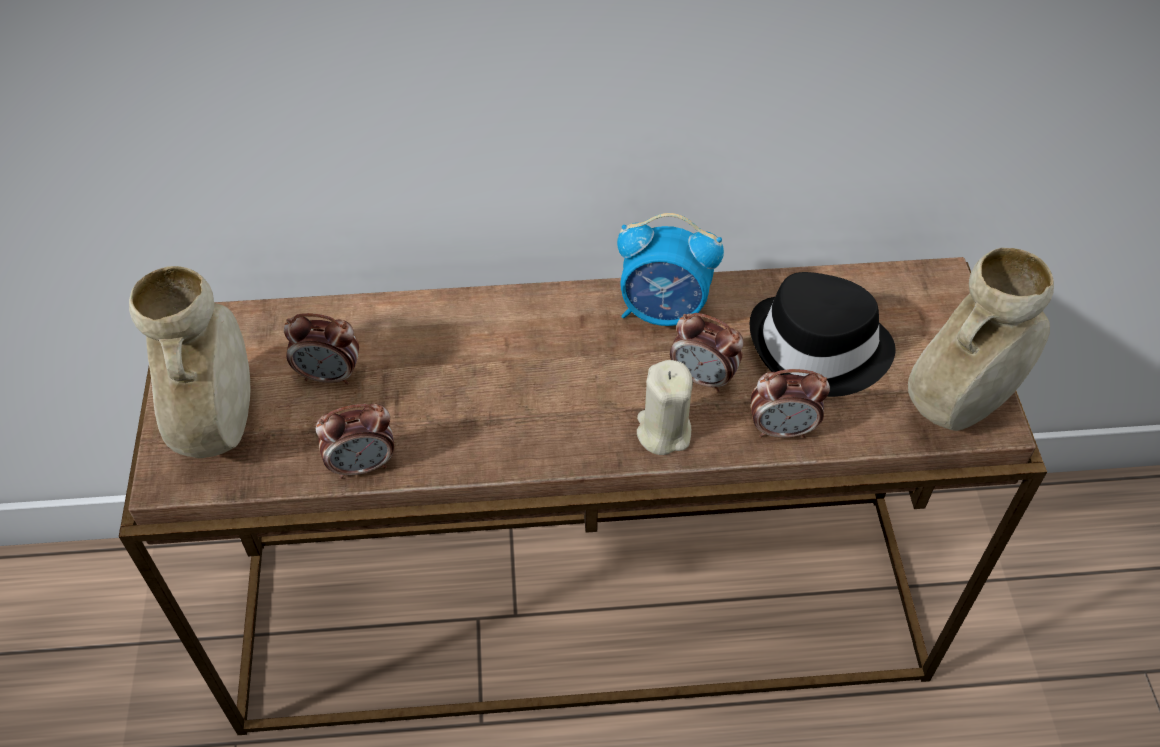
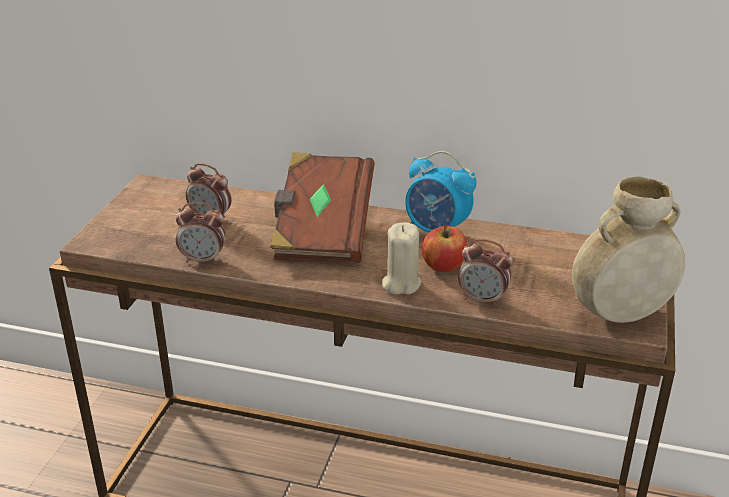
camera: 20 degrees right, 20 degrees down
beige vase [129,266,250,458] -> none
alarm clock [670,313,744,392] -> apple [422,225,467,272]
black hat [750,272,895,397] -> none
none -> brown book [270,152,375,263]

